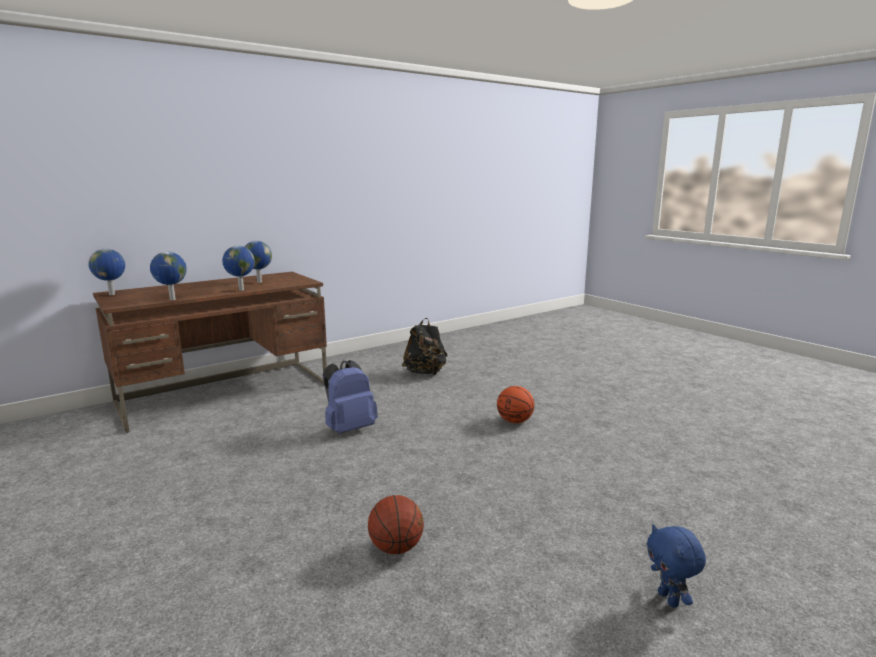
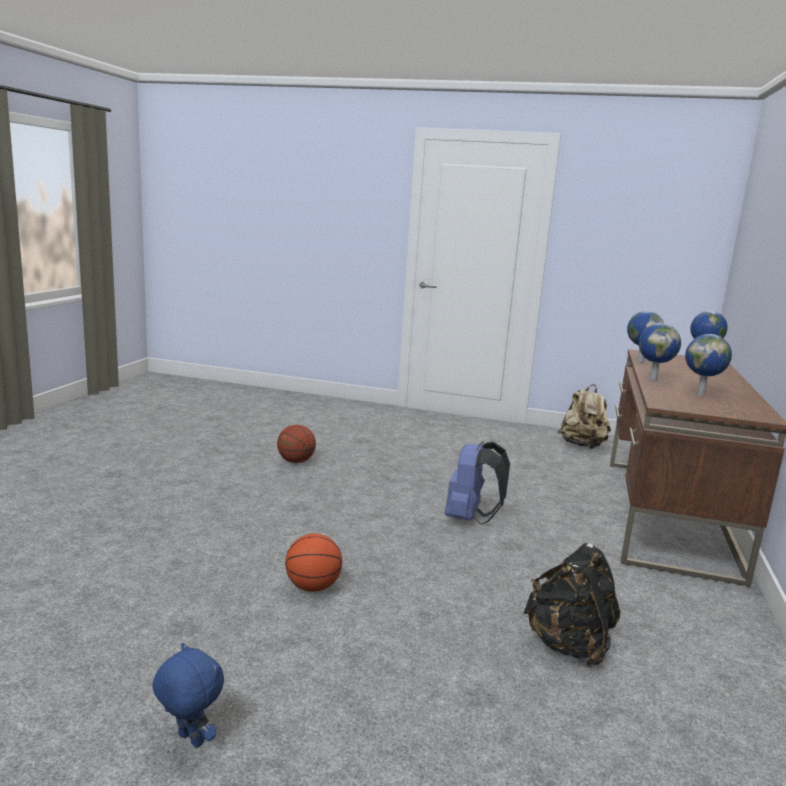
camera: 140 degrees right, 0 degrees up
blue plush toy [647,524,706,607] -> blue plush toy moved to [152,643,224,748]
none -> beige backpack [558,384,611,449]

